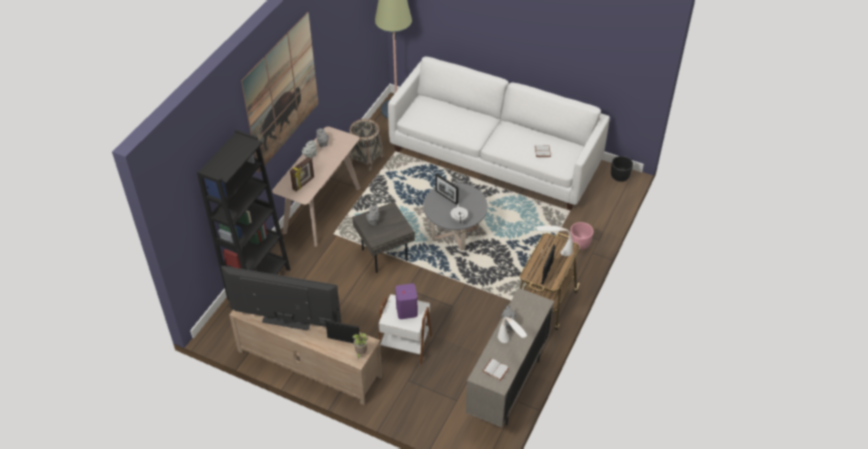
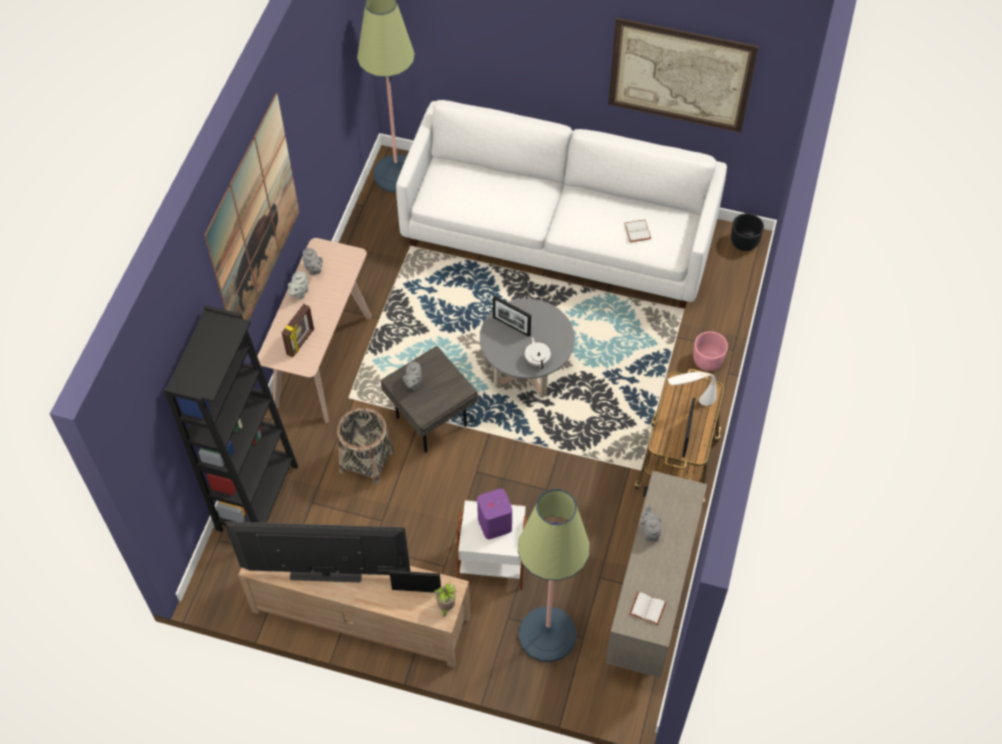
camera: 10 degrees left, 10 degrees up
basket [349,119,384,171] -> basket moved to [337,407,394,485]
white table lamp [498,317,527,343] -> none
none -> floor lamp [518,489,590,662]
none -> picture [608,18,759,133]

